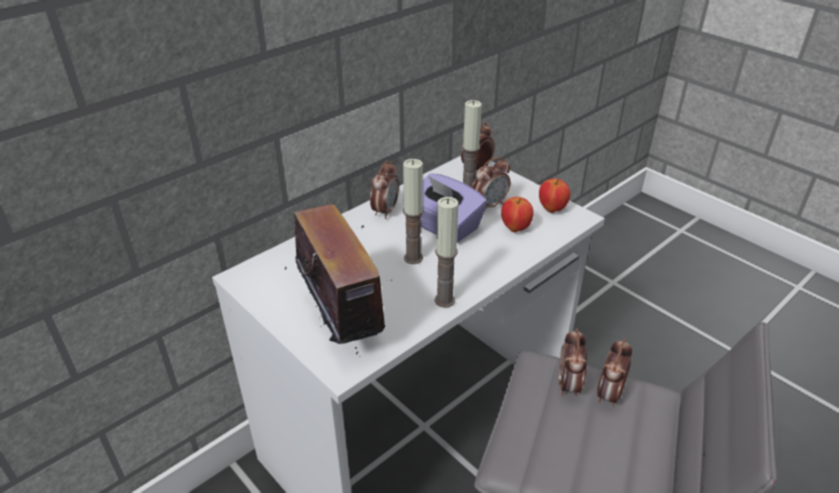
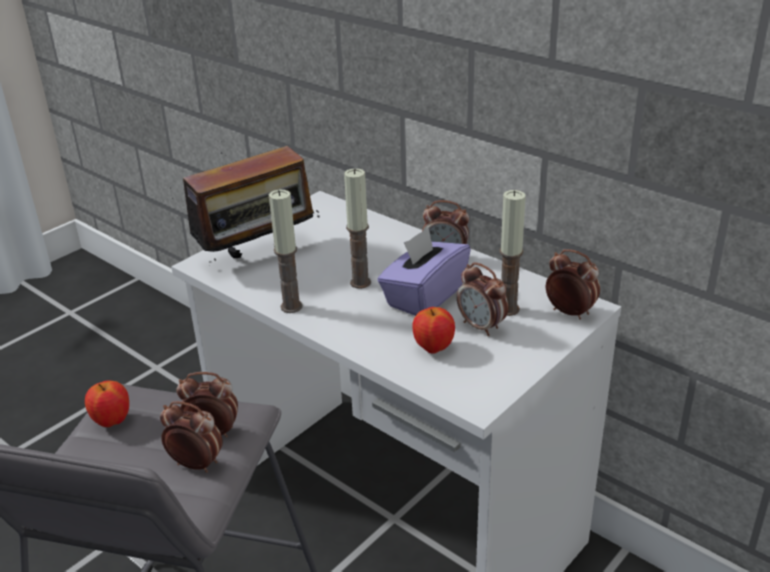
camera: 85 degrees right, 5 degrees down
apple [539,178,570,213] -> apple moved to [85,381,129,427]

